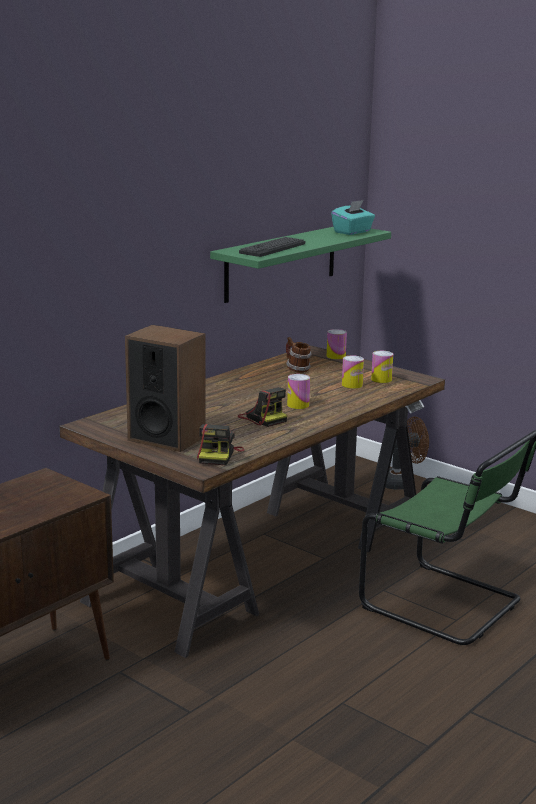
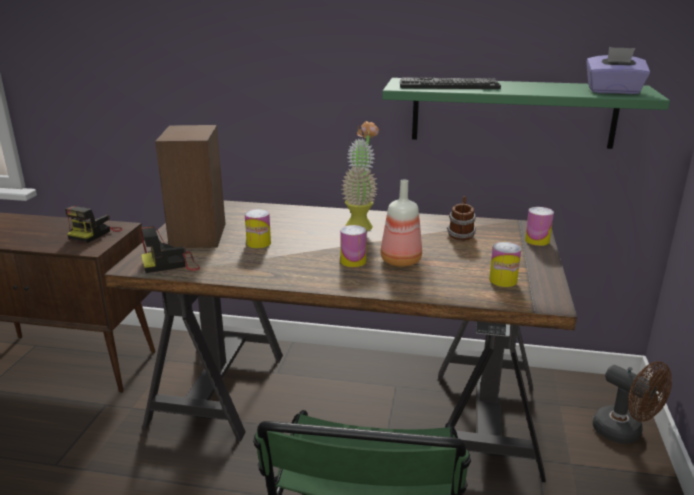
camera: 60 degrees right, 5 degrees up
camera [238,387,287,427] -> camera moved to [65,206,123,243]
turquoise tissue box [331,200,375,235] -> purple tissue box [586,47,650,94]
can [342,355,364,389] -> can moved to [245,209,271,248]
none -> potted plant [341,121,379,231]
none -> bottle [381,179,422,267]

